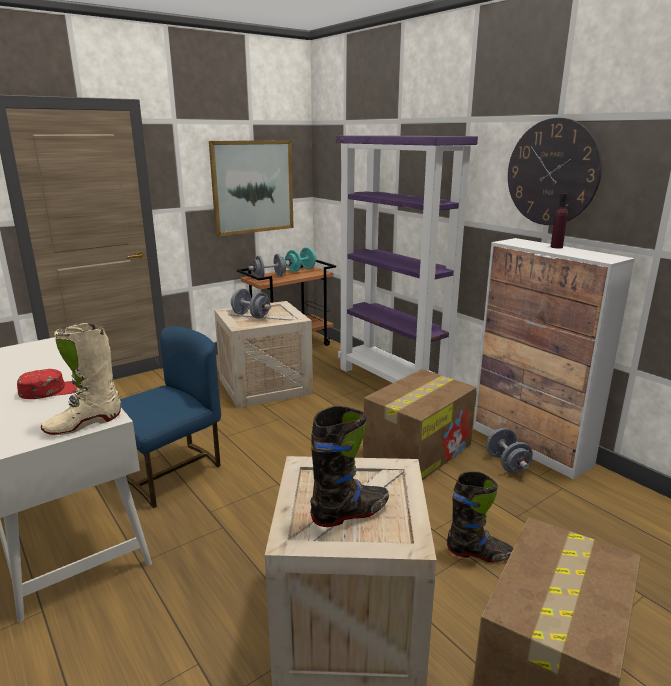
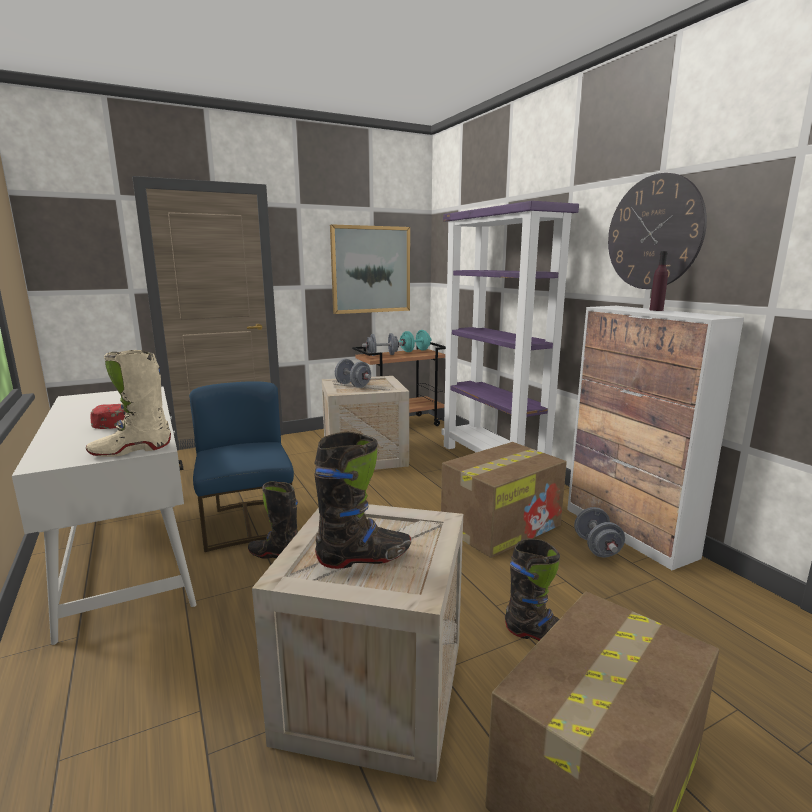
camera: 10 degrees right, 5 degrees down
blue chair [120,326,221,508] -> blue chair turned 75 degrees counterclockwise [189,381,294,552]
none -> black boot [248,481,298,559]

